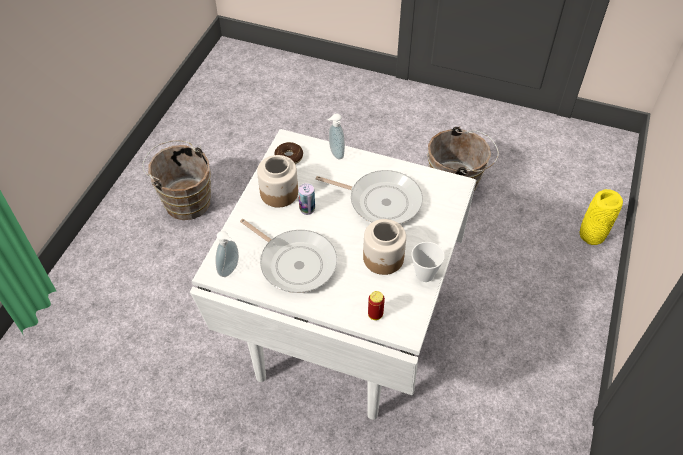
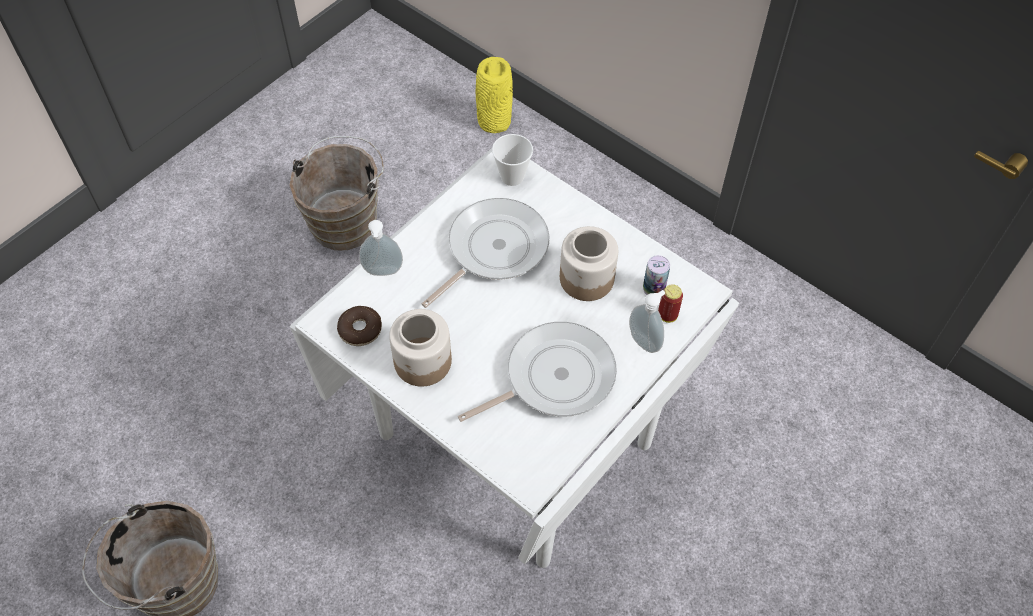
camera: 70 degrees left, 5 degrees up
soap dispenser [215,231,239,277] -> soap dispenser moved to [629,290,665,353]
can [298,183,315,215] -> can moved to [643,255,670,295]
cup [411,242,445,282] -> cup moved to [492,134,533,186]

